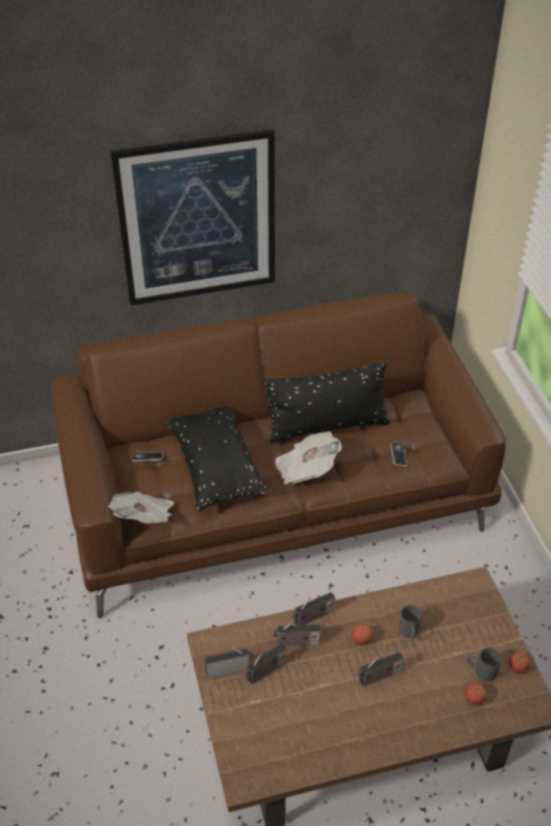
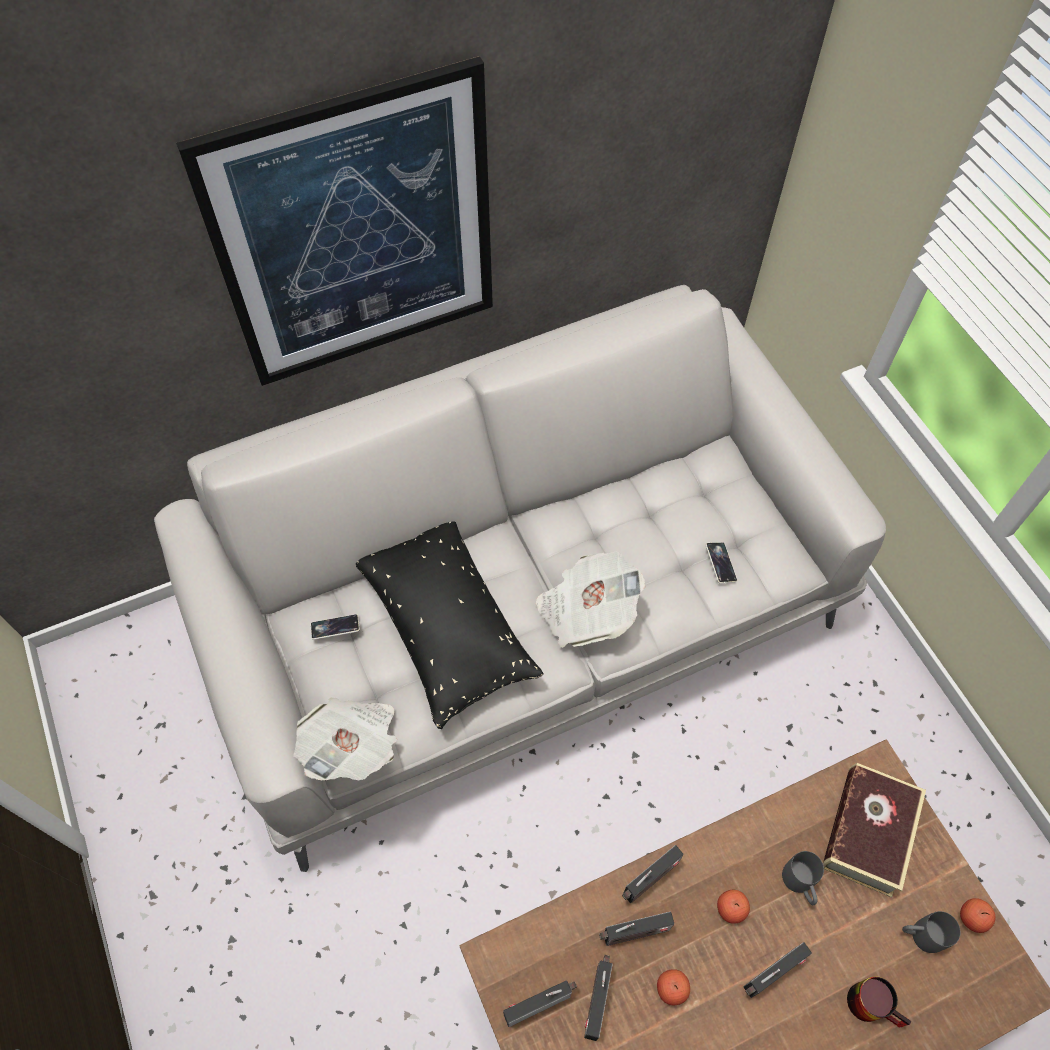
camera: 10 degrees left, 15 degrees up
brown sofa [52,292,506,619] -> grey sofa [154,285,886,872]
radio [244,643,286,685] -> radio turned 150 degrees clockwise [584,955,613,1041]
black pillow [265,361,390,443] -> none
apple [465,683,487,706] -> apple moved to [657,969,690,1005]
none -> book [823,763,926,897]
none -> mug [847,977,911,1028]

